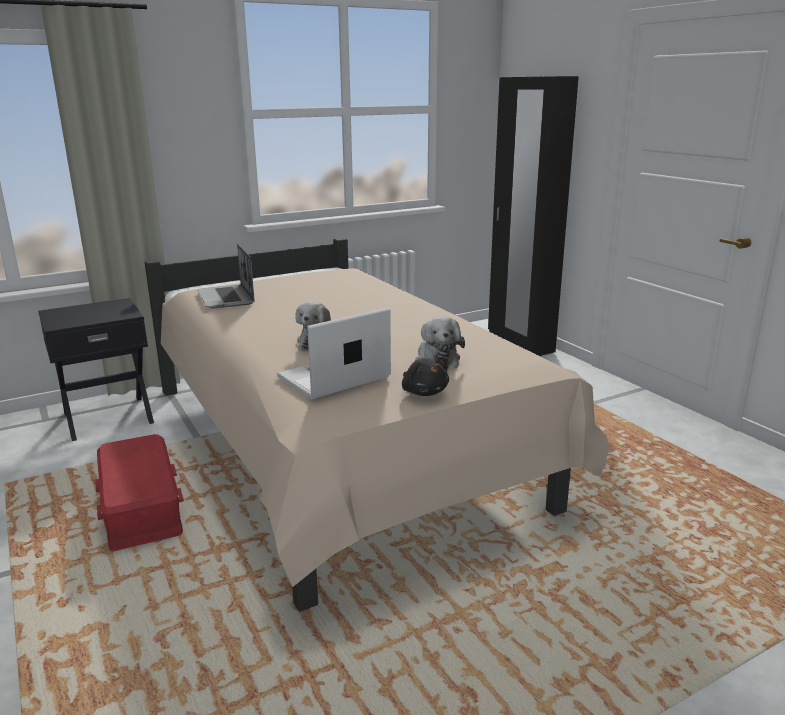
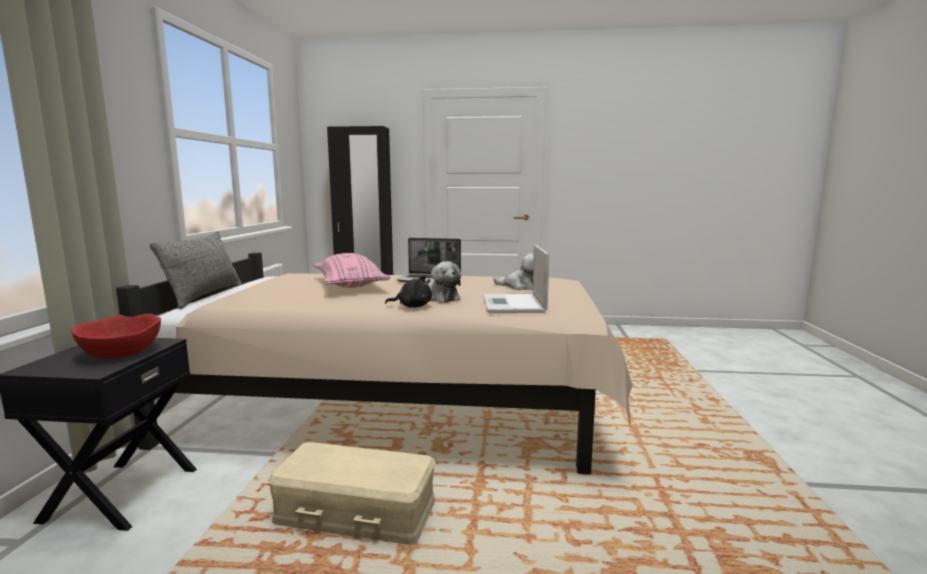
camera: 55 degrees left, 10 degrees down
red storage box [95,434,184,551] -> beige storage box [268,442,436,545]
laptop [197,244,254,308] -> laptop moved to [397,238,461,283]
black plush toy [402,357,449,396] -> black plush toy moved to [385,276,432,307]
none -> red bowl [71,314,161,359]
none -> grey pillow [150,231,242,309]
none -> pink pillow [314,253,391,288]

